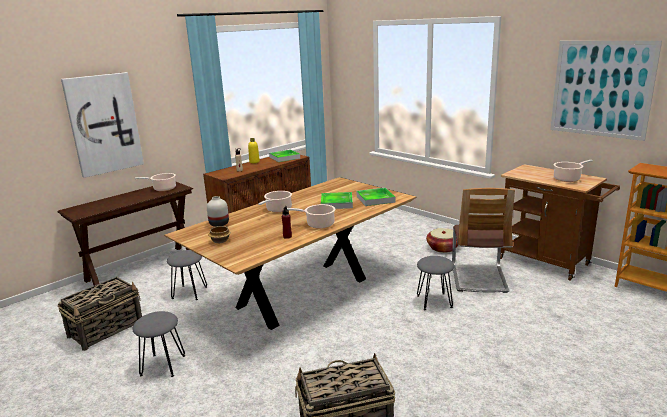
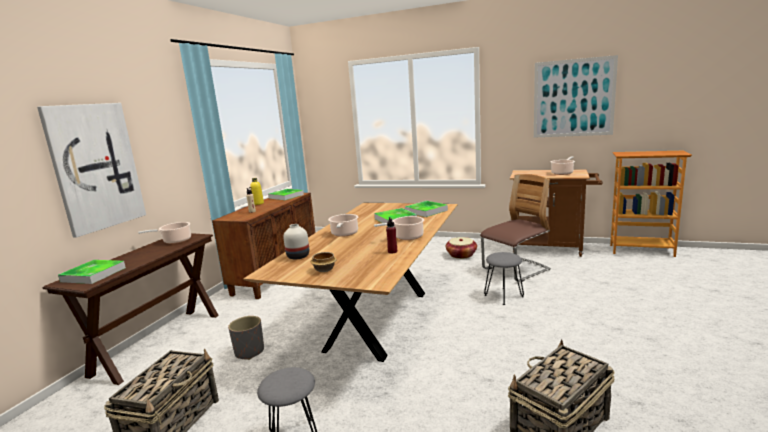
camera: 25 degrees left, 5 degrees down
grey stool [167,250,207,300] -> grey planter [228,316,264,360]
chair [452,188,515,293] -> chair turned 105 degrees counterclockwise [480,174,551,282]
none -> tray [58,260,126,284]

